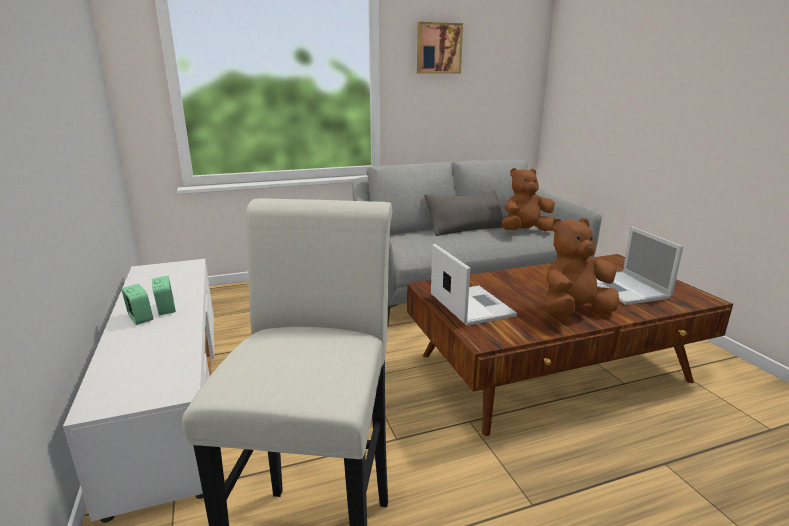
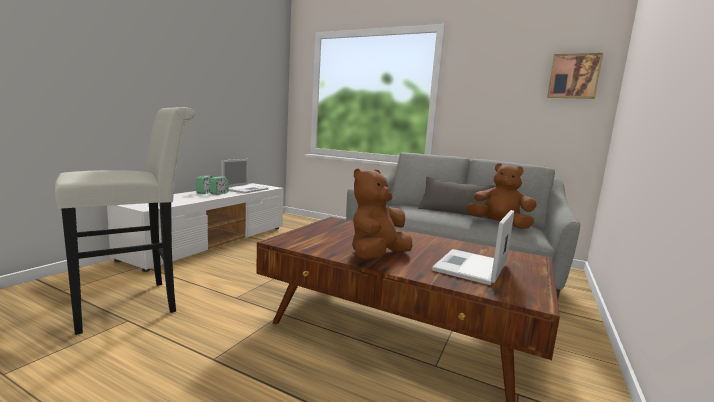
camera: 45 degrees right, 10 degrees down
picture [417,22,463,74] -> picture moved to [547,53,603,99]
laptop [431,244,517,326] -> laptop moved to [222,159,269,194]
brown plush toy [543,218,619,316] -> brown plush toy turned 75 degrees counterclockwise [352,168,412,259]

